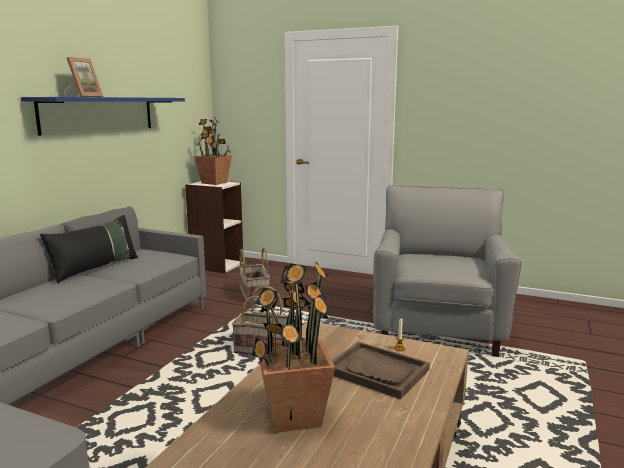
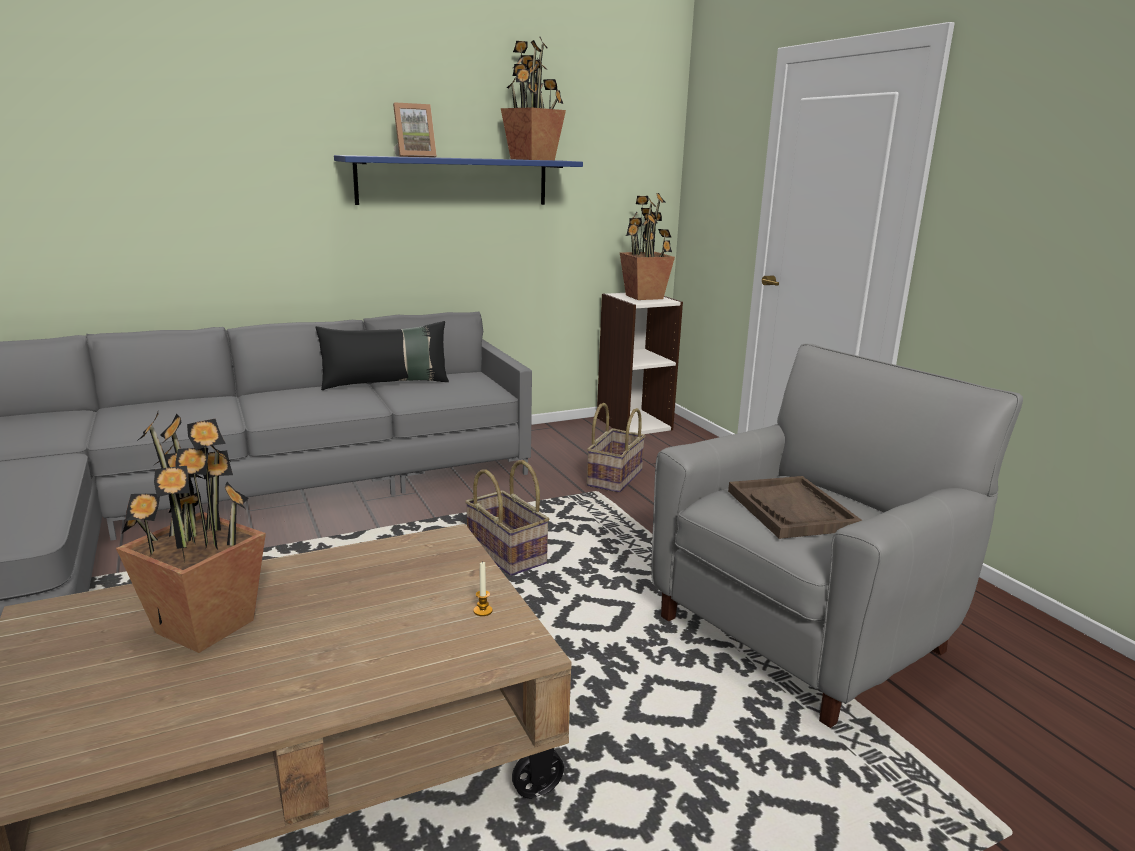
camera: 40 degrees right, 5 degrees up
brown tray [332,341,430,399] -> brown tray moved to [728,476,862,539]
none -> potted plant [501,37,566,160]

